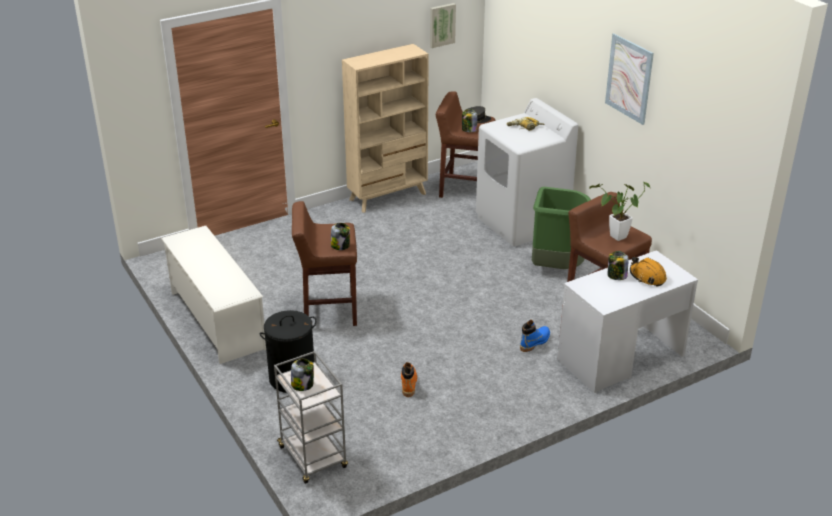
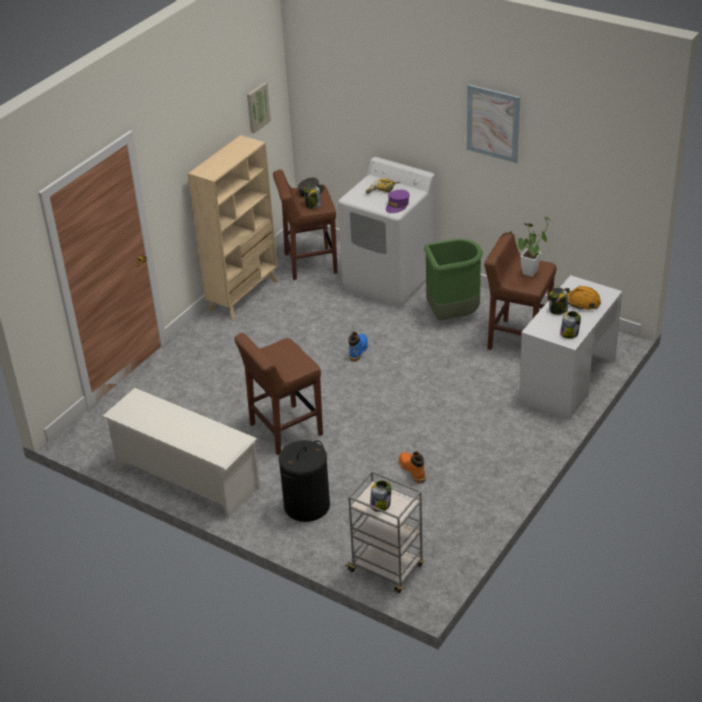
camera: 25 degrees left, 5 degrees up
jar [331,223,350,250] -> jar moved to [560,311,581,339]
blue boot [520,320,550,352] -> blue boot moved to [349,332,368,362]
none -> purple cap [386,190,410,213]

